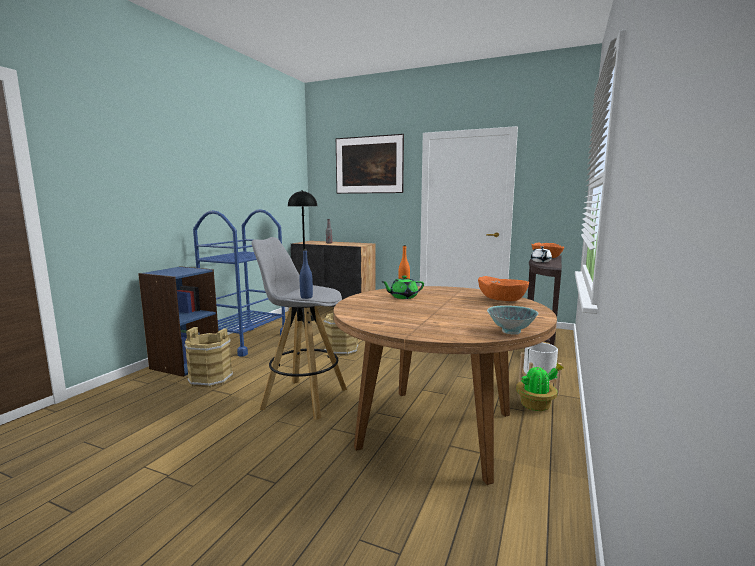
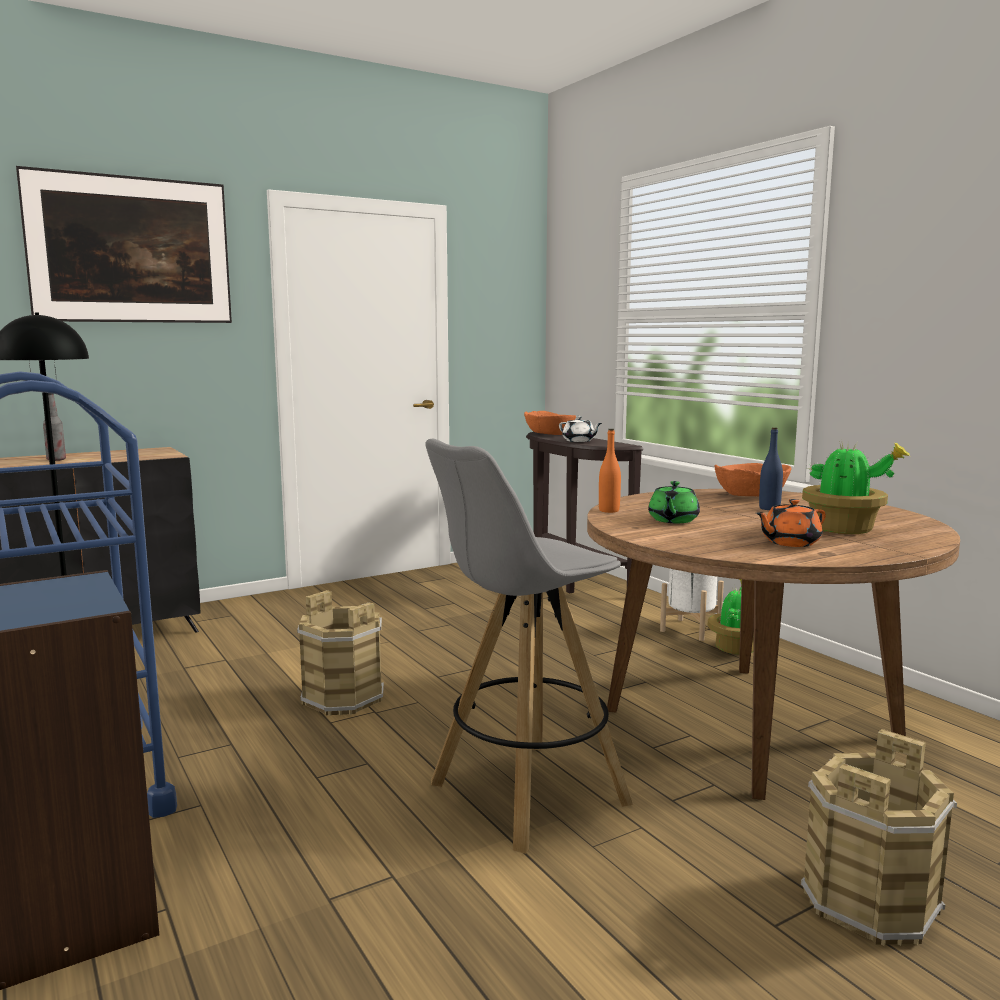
camera: 55 degrees left, 0 degrees up
brown bucket [184,327,233,388] -> brown bucket moved to [801,729,957,946]
blue bottle [300,249,313,299] -> blue bottle moved to [759,427,783,510]
bowl [487,305,538,335] -> none
none -> orange teapot [756,499,826,547]
none -> potted plant [802,441,910,534]

